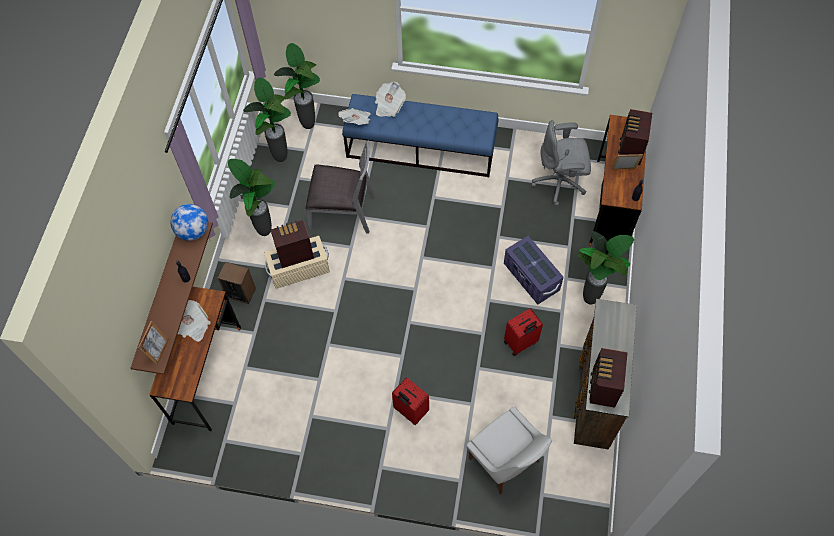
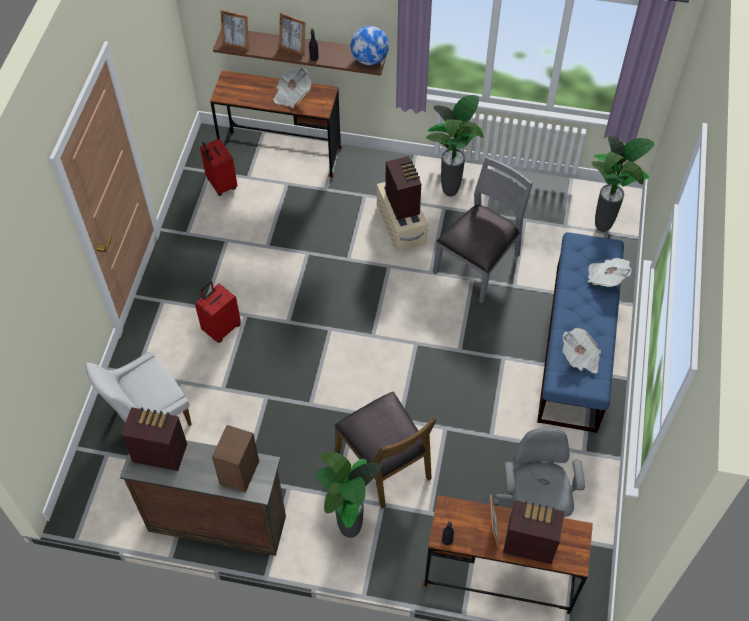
camera: 90 degrees right, 5 degrees down
speaker [218,262,256,304] -> speaker moved to [212,425,259,493]
potted plant [243,77,291,162] -> none
grey chair [305,141,375,234] -> grey chair turned 150 degrees counterclockwise [433,156,533,303]
newspaper [338,108,371,125] -> newspaper moved to [562,328,601,373]
purple storage box [504,236,564,304] -> brown chair [334,392,437,509]
red suitcase [504,308,543,356] -> red suitcase moved to [200,139,237,196]
none -> picture frame [279,13,306,56]

